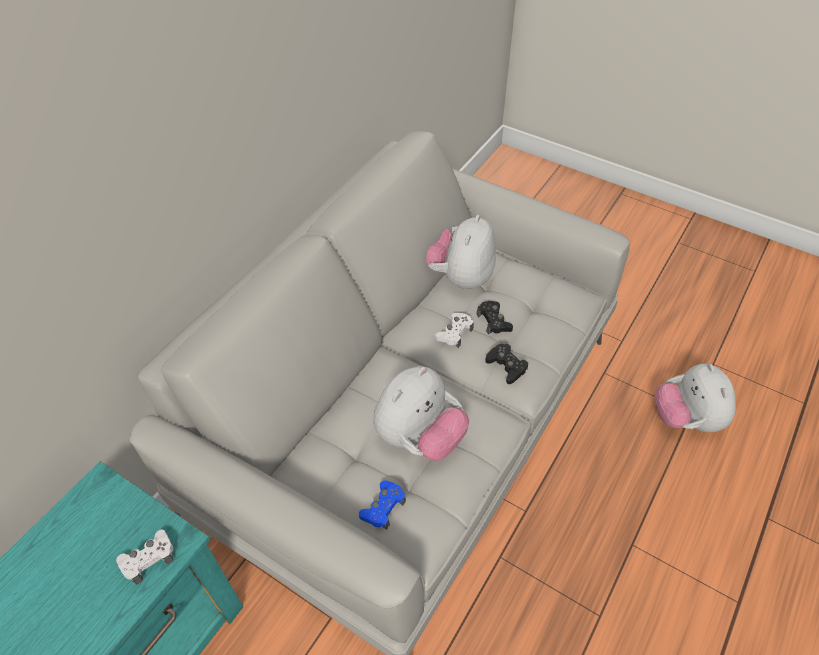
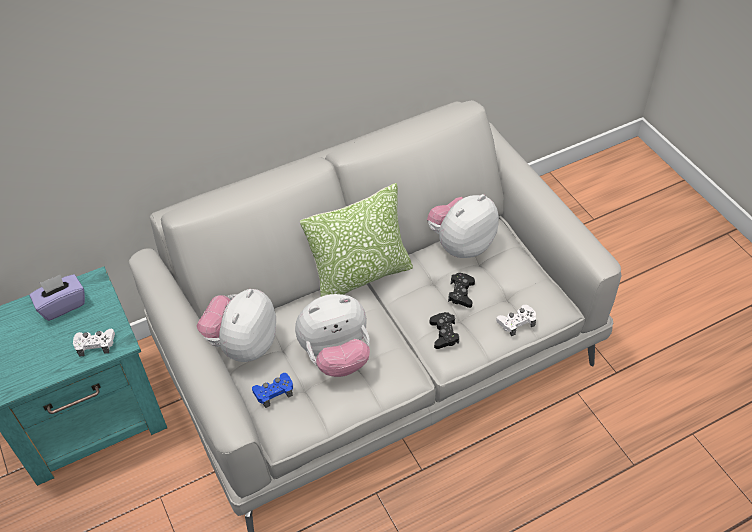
camera: 30 degrees right, 0 degrees up
white game controller [435,313,474,348] -> white game controller moved to [496,305,536,336]
plush toy [655,364,736,432] -> plush toy moved to [197,289,276,362]
none -> purple tissue box [30,274,85,321]
none -> pillow [300,183,413,297]

